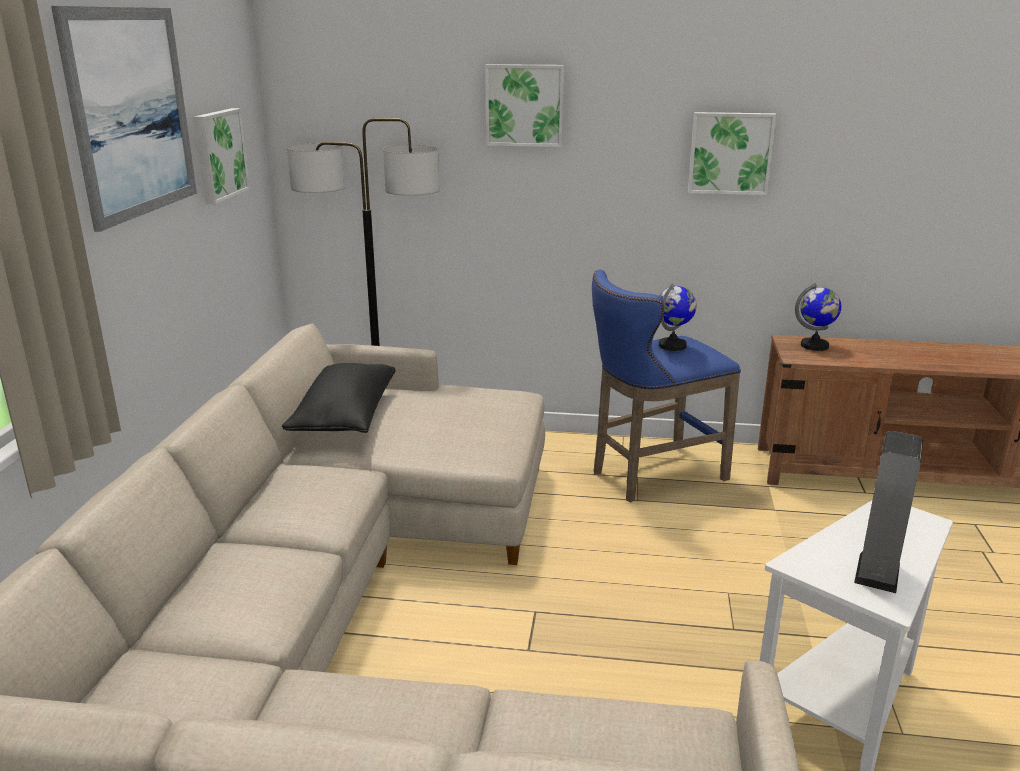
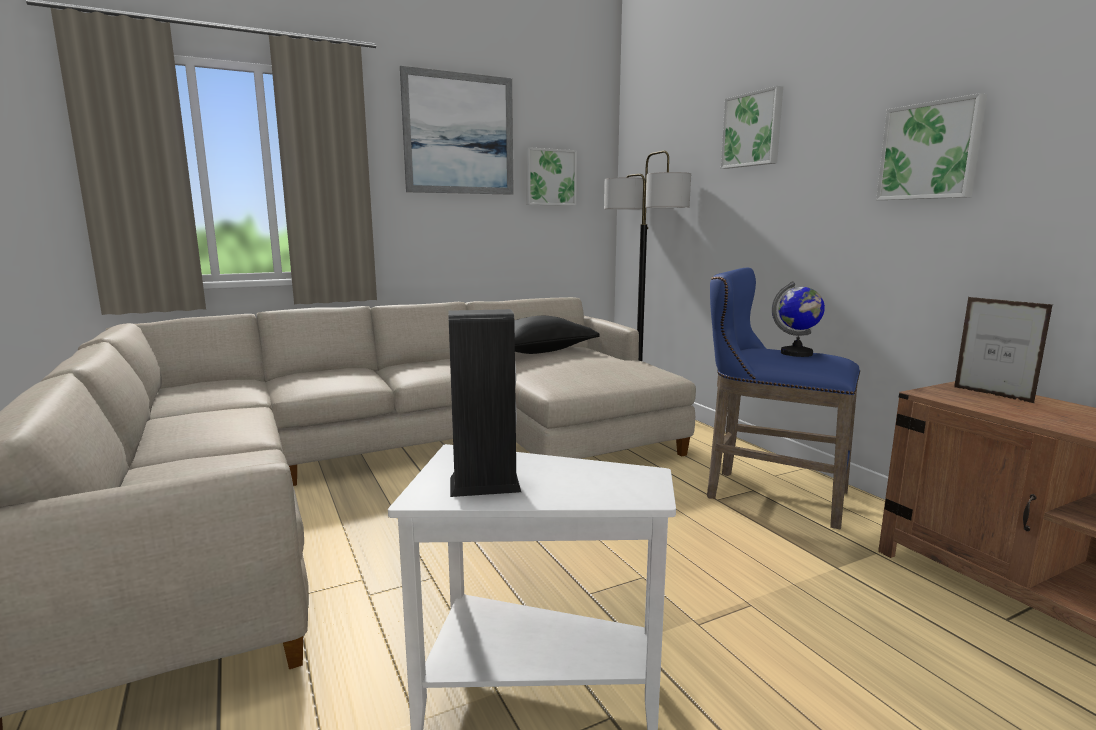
camera: 55 degrees right, 10 degrees down
globe [795,283,841,351] -> picture frame [954,297,1053,404]

